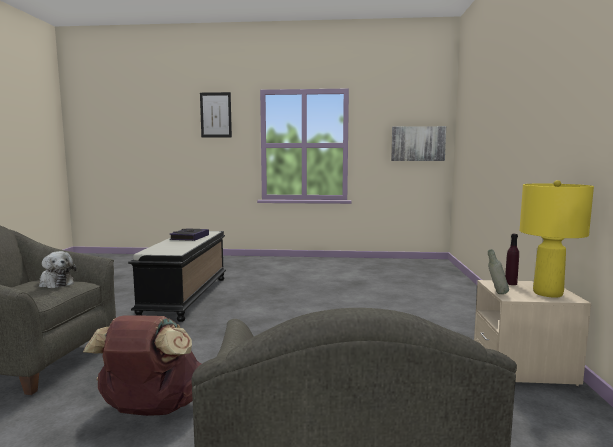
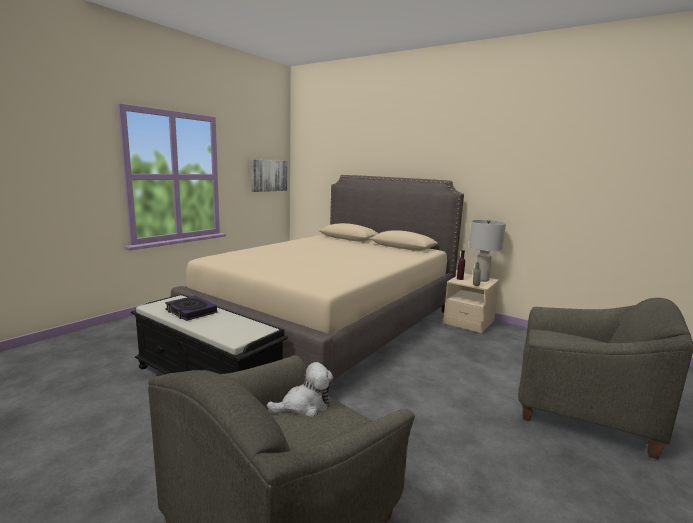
camera: 60 degrees left, 5 degrees up
brown backpack [83,315,201,416] -> none
picture [200,92,232,138] -> none
yellow table lamp [520,180,594,298] -> grey table lamp [469,220,506,282]
none -> beige bed [171,175,464,393]

